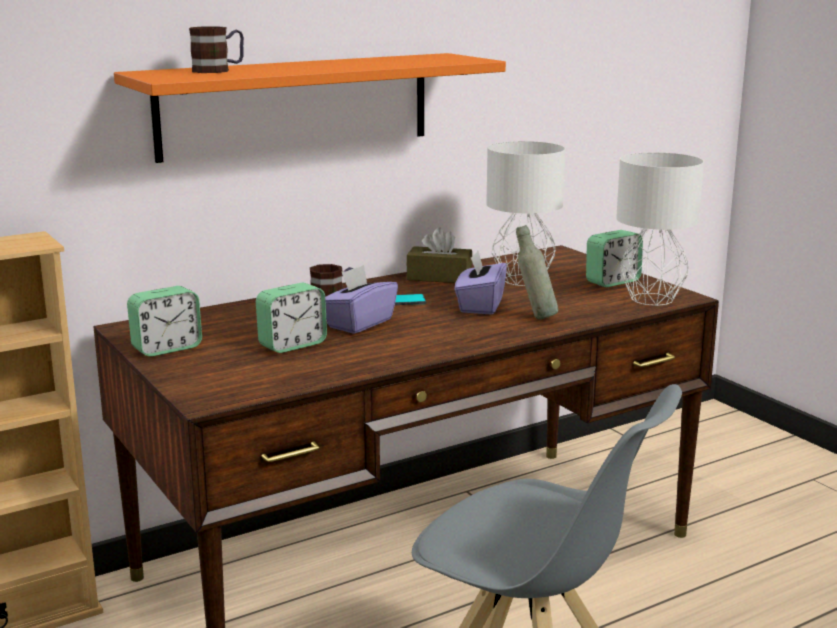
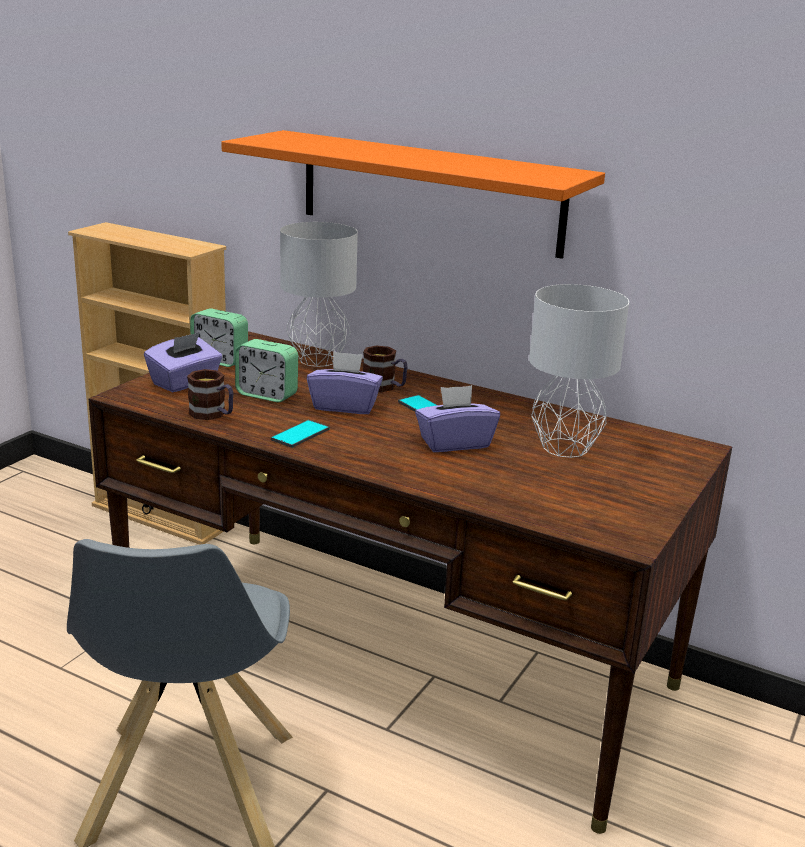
camera: 60 degrees right, 5 degrees up
mug [189,26,244,73] -> mug moved to [187,369,233,420]
brown tissue box [407,227,472,283] -> none
grey bottle [516,225,558,319] -> none
alarm clock [586,230,643,287] -> none
white table lamp [616,152,704,306] -> white table lamp moved to [280,222,358,367]
none -> purple tissue box [144,332,222,392]
none -> phone [271,420,330,448]

